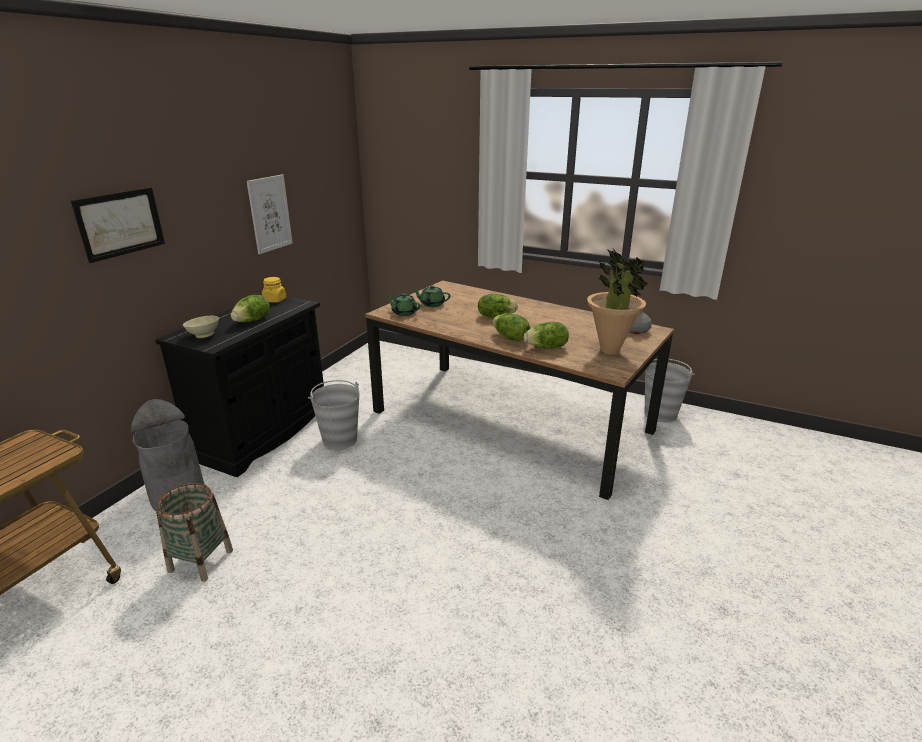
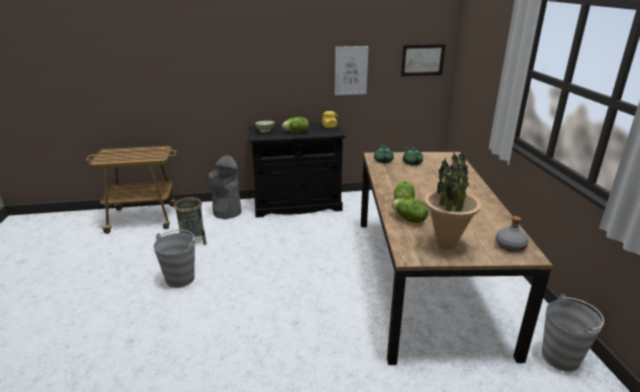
camera: 55 degrees right, 0 degrees up
picture [71,187,165,263] -> picture moved to [401,44,445,76]
grey bucket [308,380,359,450] -> grey bucket moved to [153,230,195,288]
lettuce [478,294,518,318] -> none

